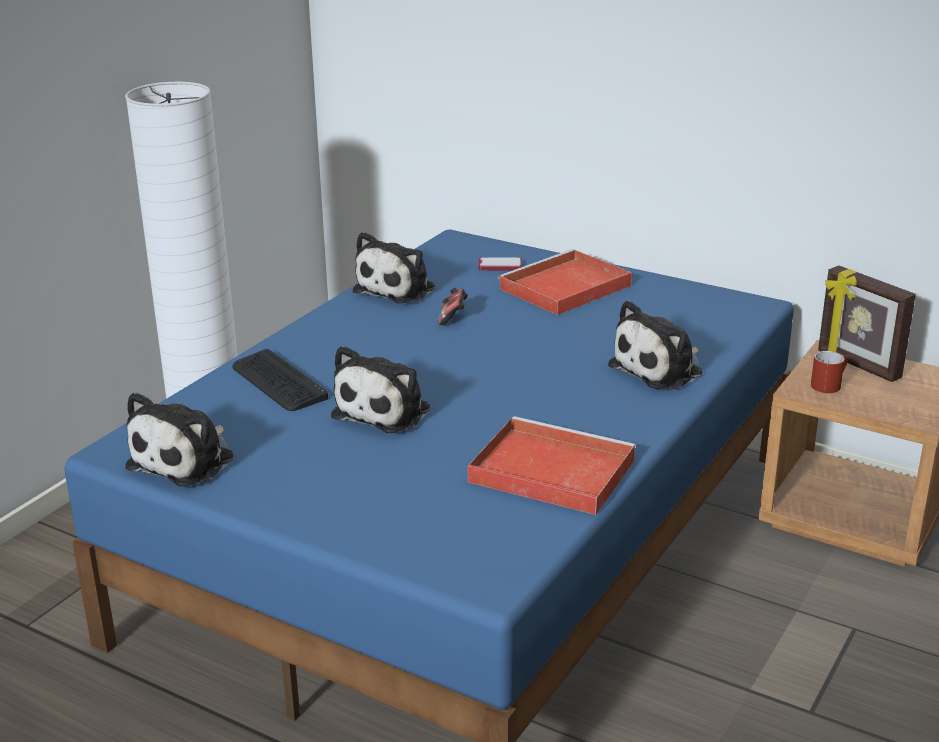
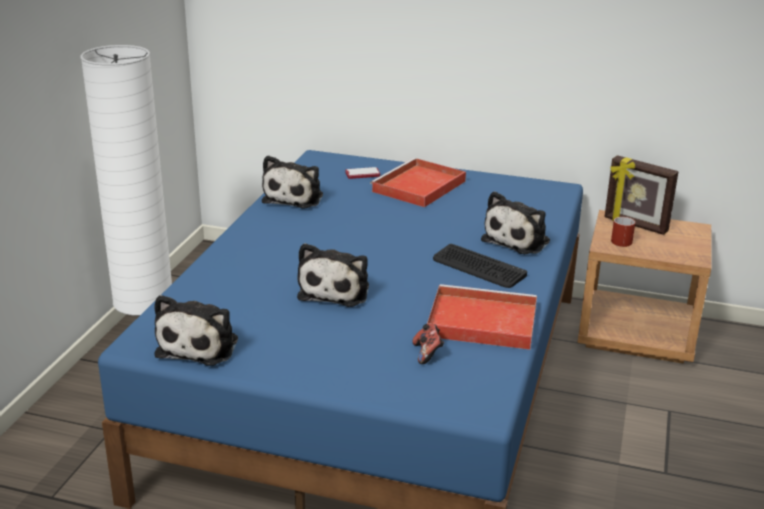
camera: 15 degrees left, 0 degrees up
keyboard [232,349,328,411] -> keyboard moved to [433,244,527,288]
game controller [437,288,468,325] -> game controller moved to [412,324,444,364]

